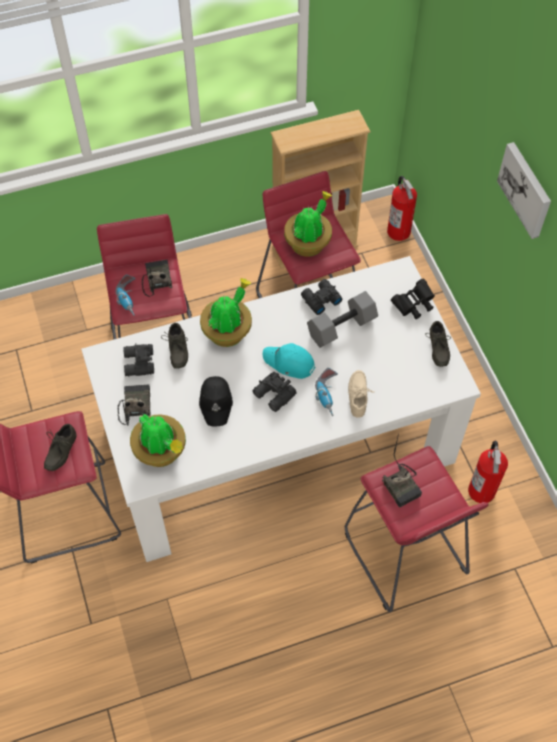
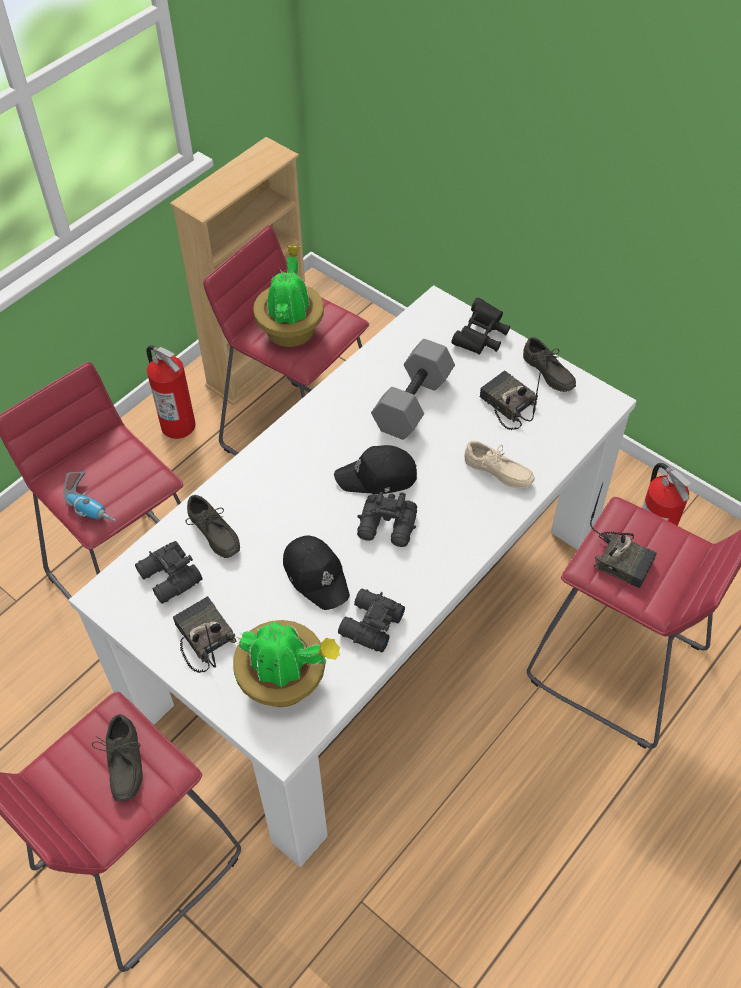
camera: 30 degrees left, 5 degrees down
radio [142,260,172,297] -> radio moved to [480,370,541,430]
potted plant [200,278,252,347] -> none
turquoise cap [263,343,315,379] -> black cap [334,445,417,494]
black binoculars [301,279,342,315] -> black binoculars moved to [338,589,405,653]
power drill [315,368,338,416] -> none
beige shoe [348,370,374,418] -> beige shoe turned 150 degrees clockwise [465,441,535,488]
fire extinguisher [387,176,417,241] -> fire extinguisher moved to [146,345,196,439]
picture [497,142,551,239] -> none

